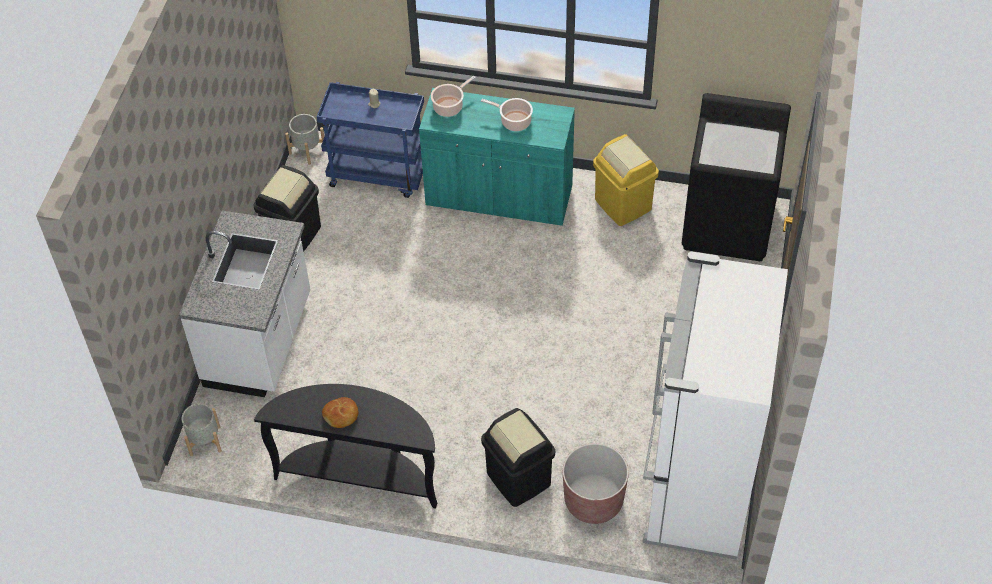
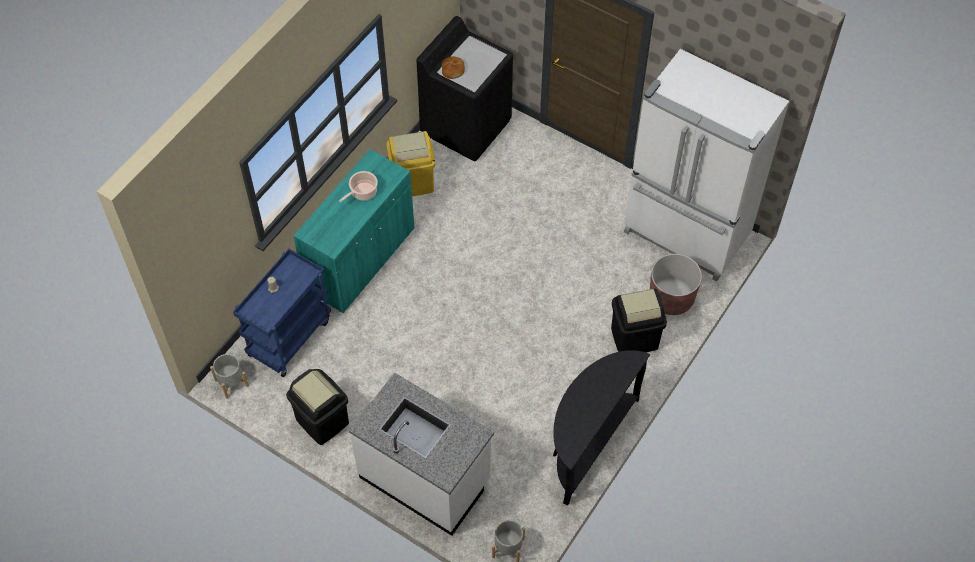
camera: 70 degrees left, 5 degrees up
bread [322,397,358,428] -> bread moved to [442,57,465,79]
cooking pot [431,76,476,117] -> none

